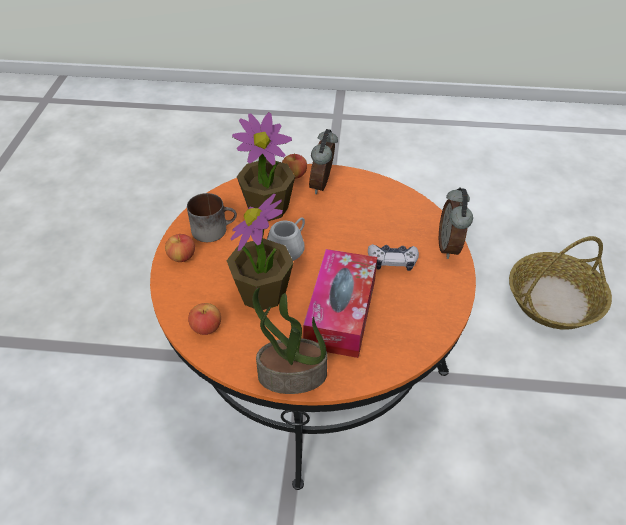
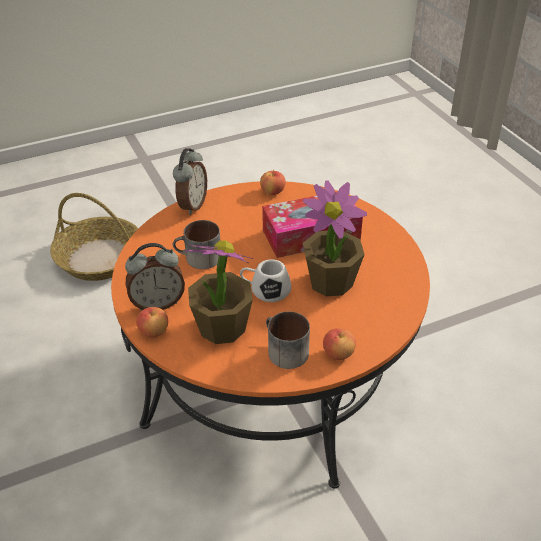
camera: 120 degrees left, 5 degrees down
apple [188,303,221,335] -> apple moved to [260,170,286,195]
potted plant [252,288,328,394] -> none
game controller [368,244,419,271] -> none
alarm clock [439,187,473,259] -> alarm clock turned 45 degrees counterclockwise [173,148,207,215]
none -> mug [173,220,220,269]

